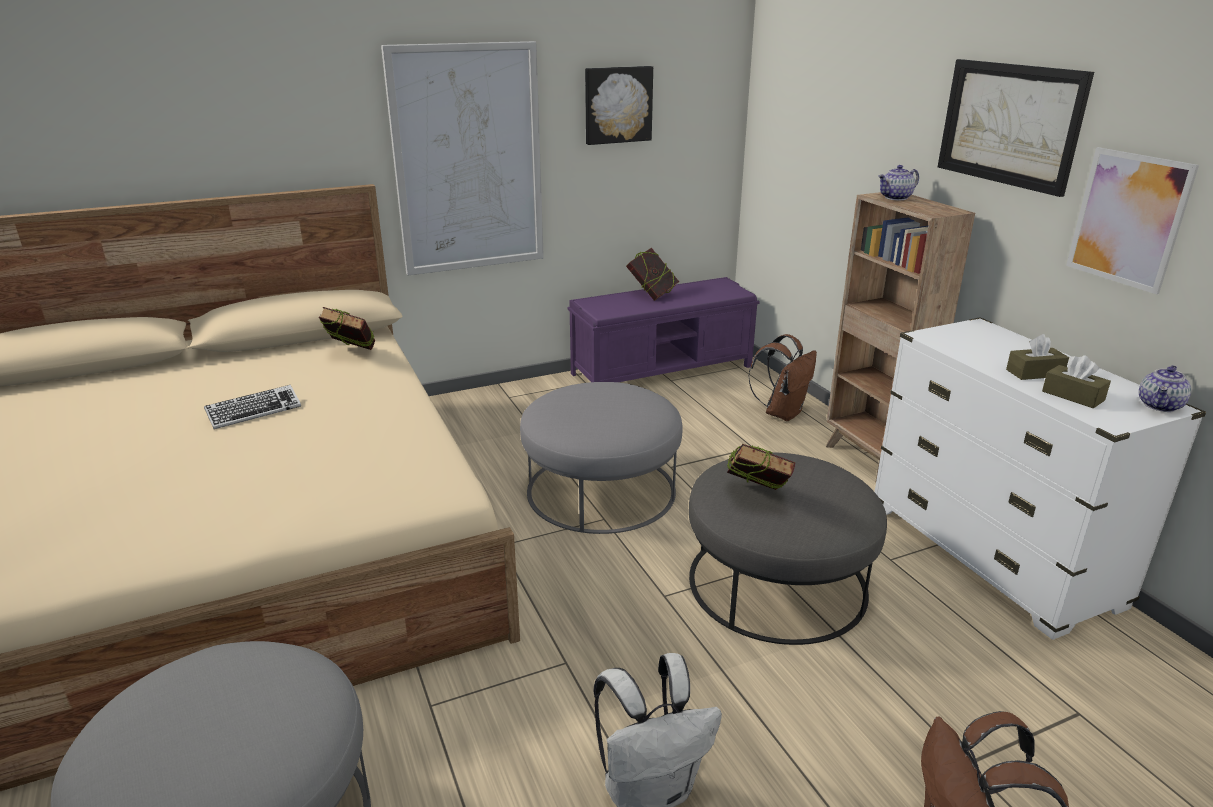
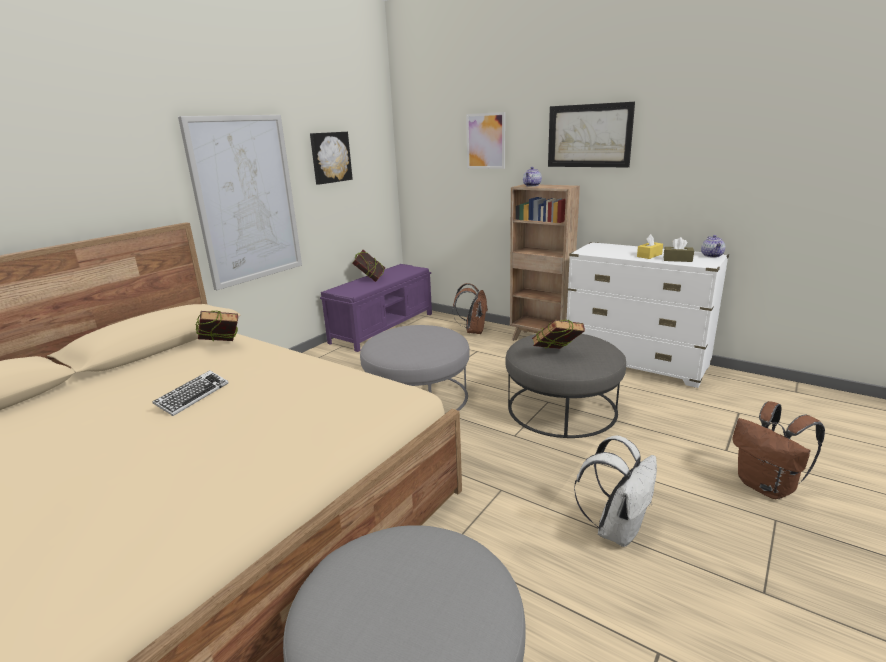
camera: 30 degrees left, 5 degrees down
brown tissue box [1006,334,1069,380] -> yellow tissue box [637,234,663,259]
picture [1066,147,1199,294] -> picture moved to [466,112,505,169]

